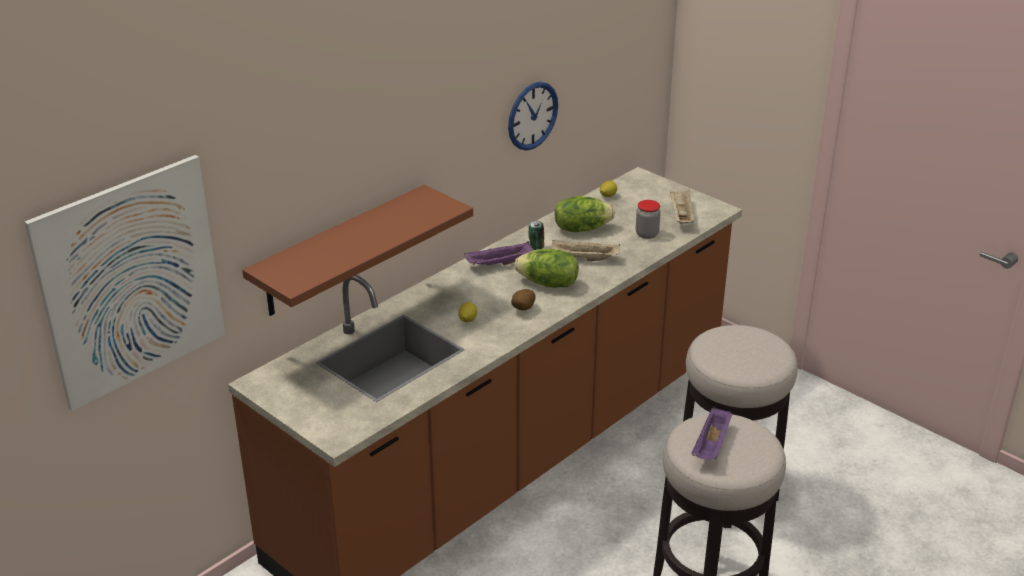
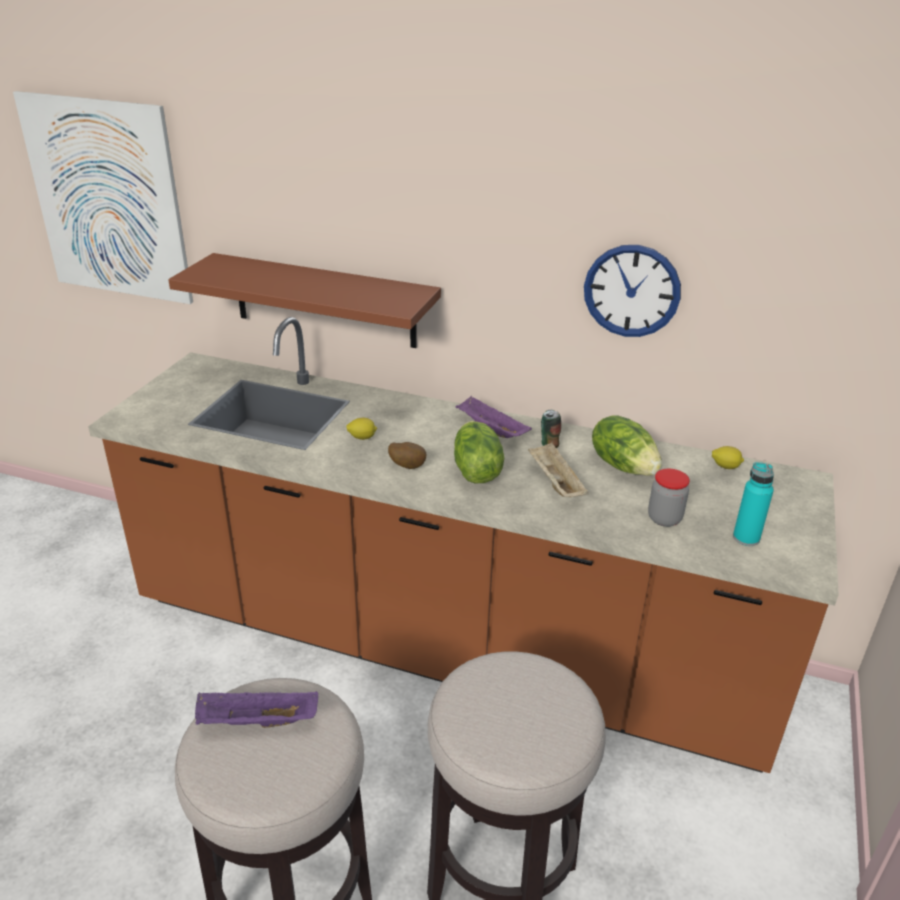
camera: 65 degrees right, 0 degrees up
beige tray [670,191,694,224] -> turquoise bottle [733,462,774,546]

